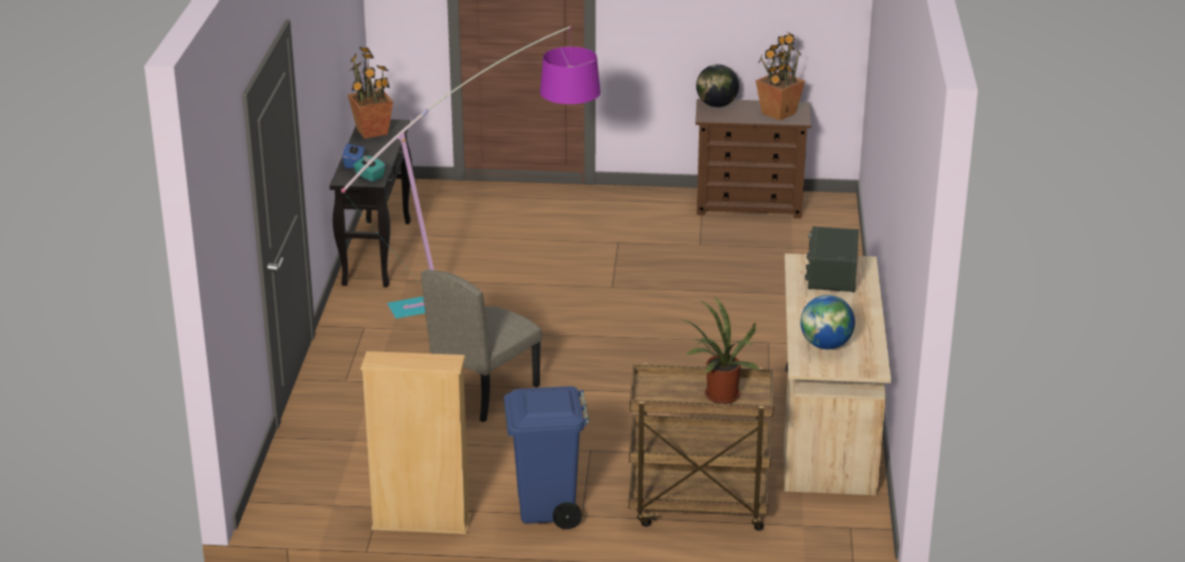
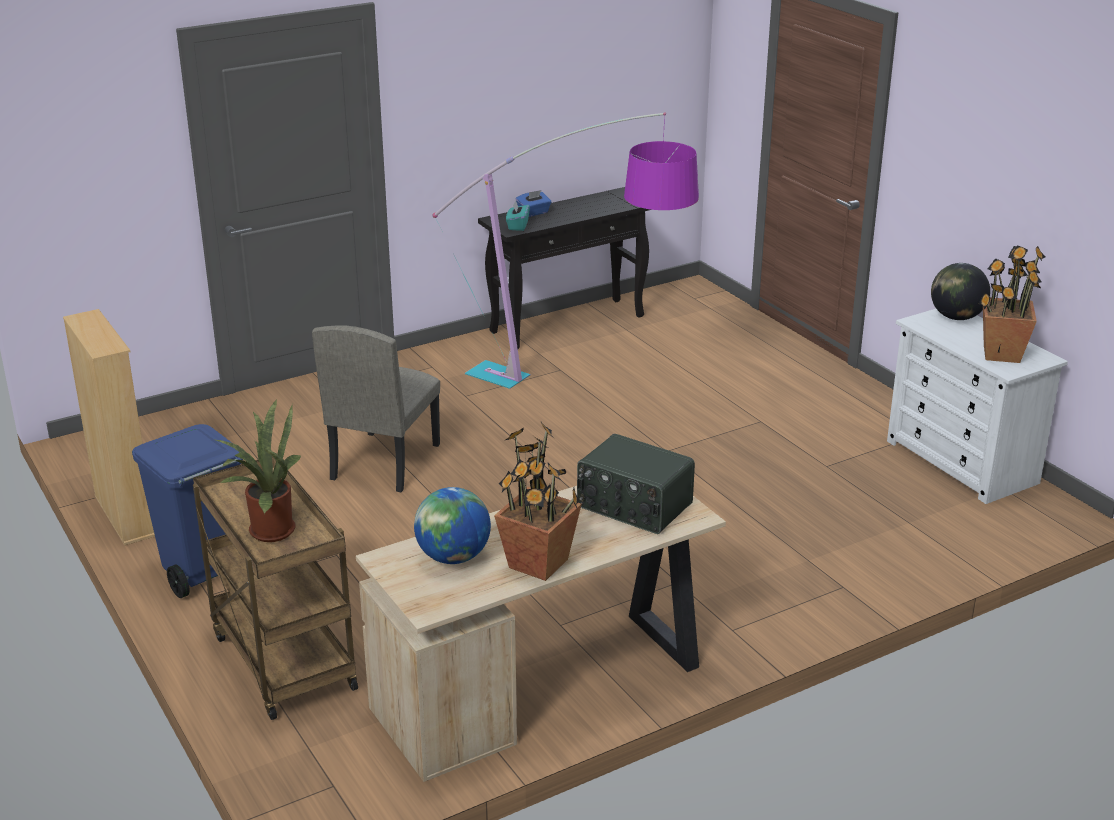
camera: 55 degrees right, 0 degrees up
potted plant [348,47,393,139] -> potted plant moved to [494,422,582,581]
beige chair [421,270,542,422] -> beige chair turned 75 degrees counterclockwise [312,326,440,492]
brown dresser [695,99,811,219] -> white dresser [887,309,1068,504]
radio [805,226,859,292] -> radio turned 120 degrees counterclockwise [577,434,695,534]

